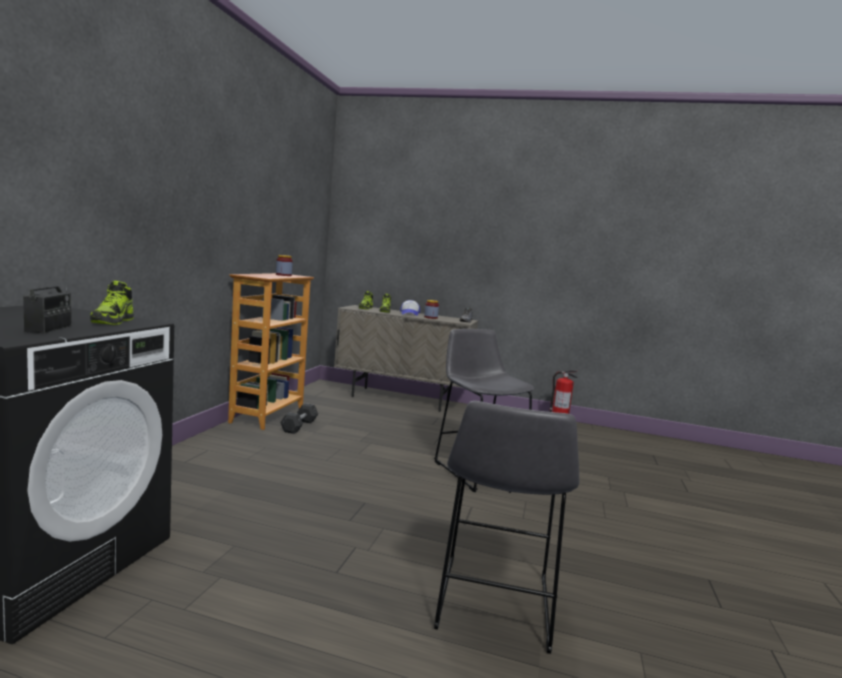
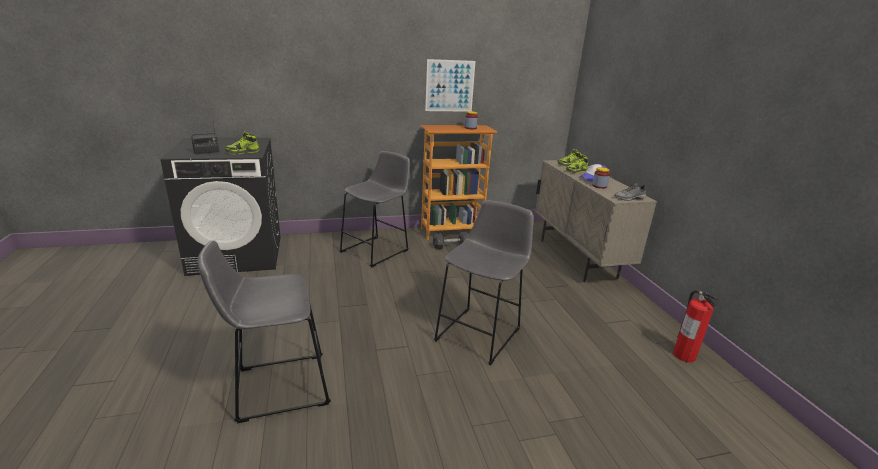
camera: 60 degrees right, 15 degrees up
none -> grey stool [339,151,410,268]
none -> picture [425,59,475,112]

